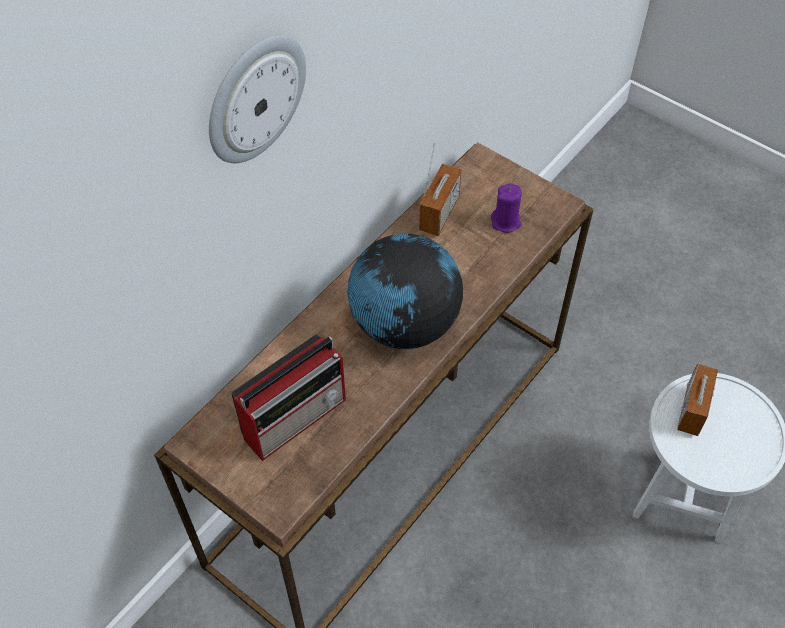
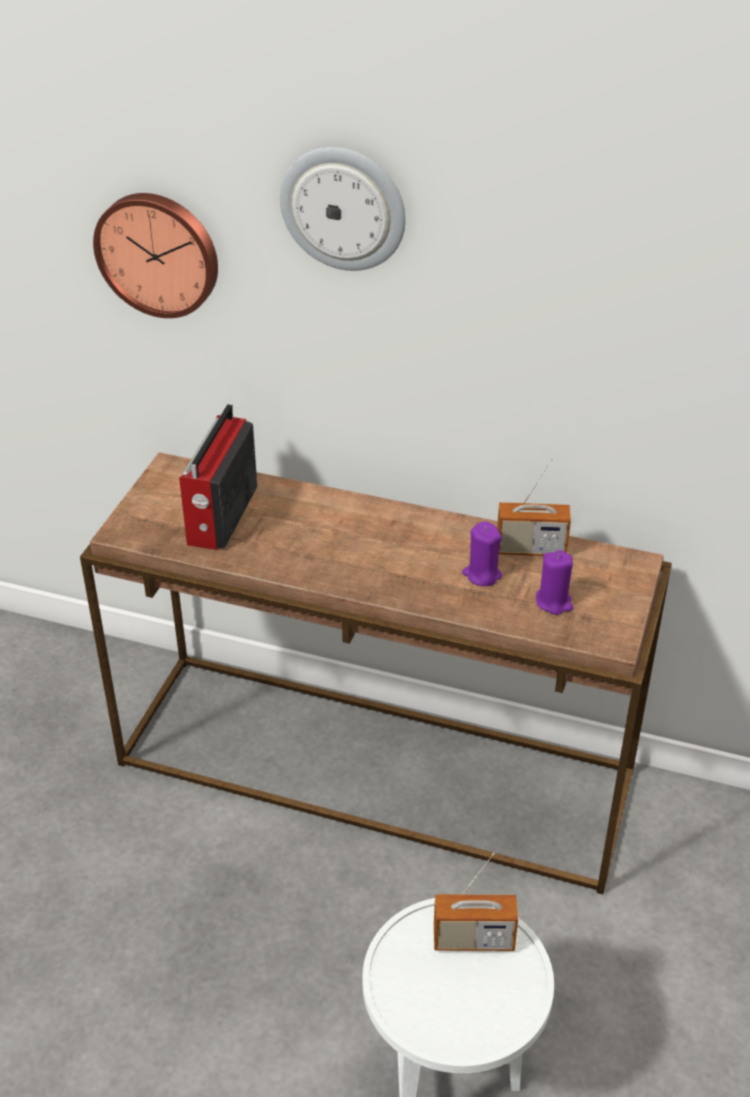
camera: 70 degrees right, 15 degrees down
radio [231,334,346,461] -> radio turned 75 degrees clockwise [179,404,257,550]
globe [347,234,463,349] -> none
none -> wall clock [93,193,218,318]
none -> purple candle [462,521,502,586]

